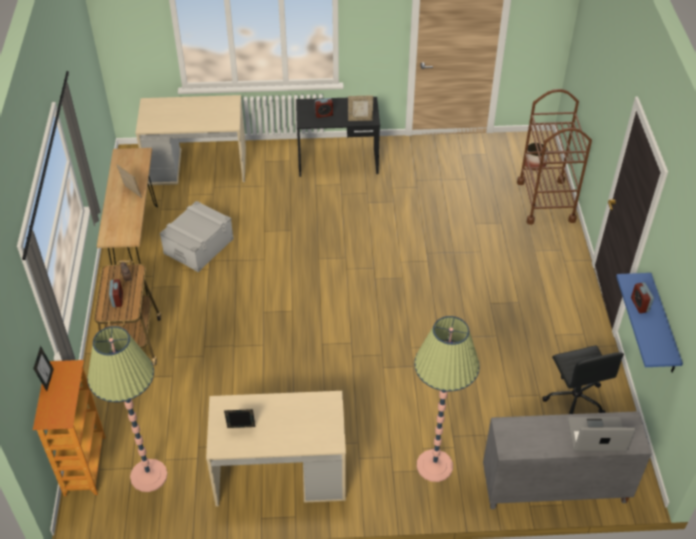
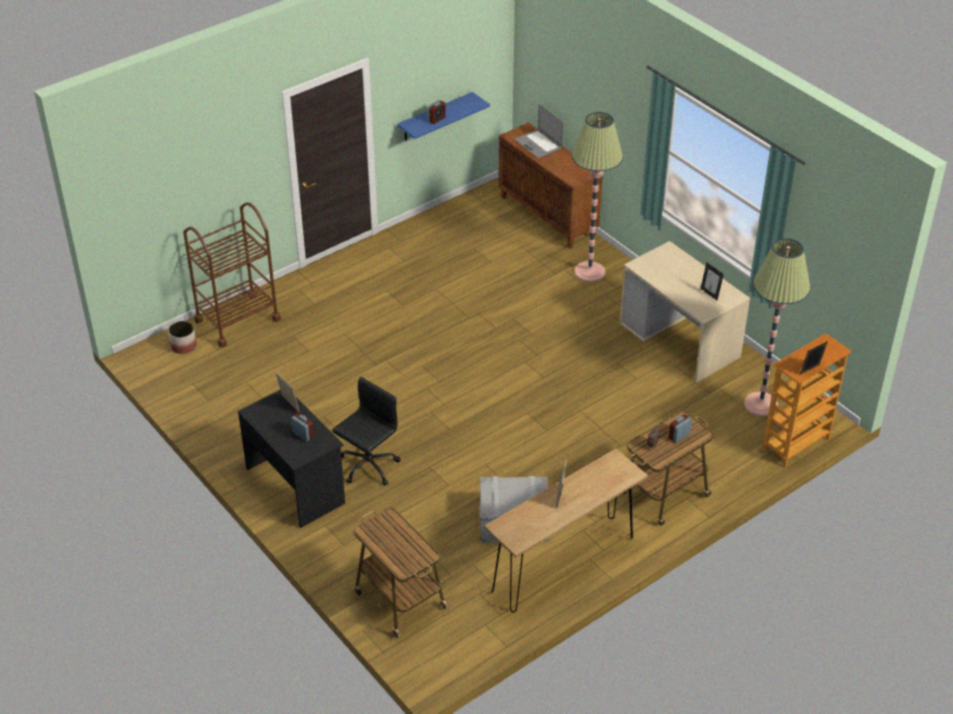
camera: 125 degrees left, 5 degrees down
beige desk [135,95,246,185] -> cart [353,508,450,638]
grey cabinet [483,411,652,509] -> brown cabinet [498,123,603,249]
black office chair [542,345,624,414] -> black office chair moved to [332,377,401,486]

